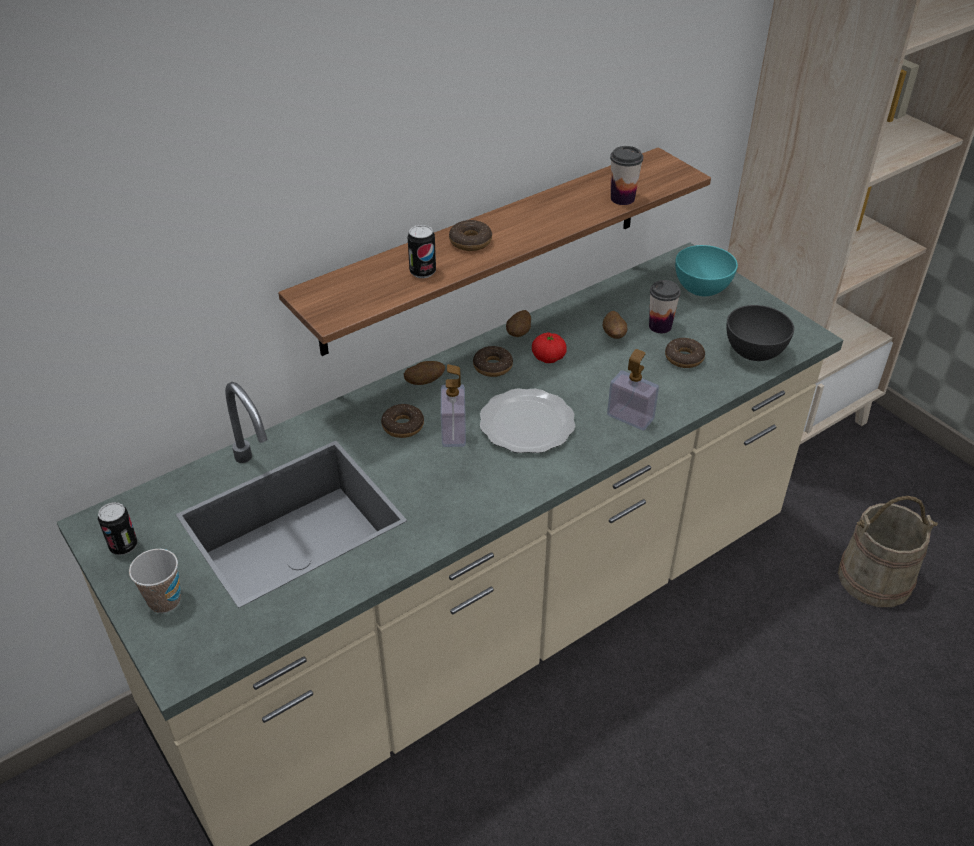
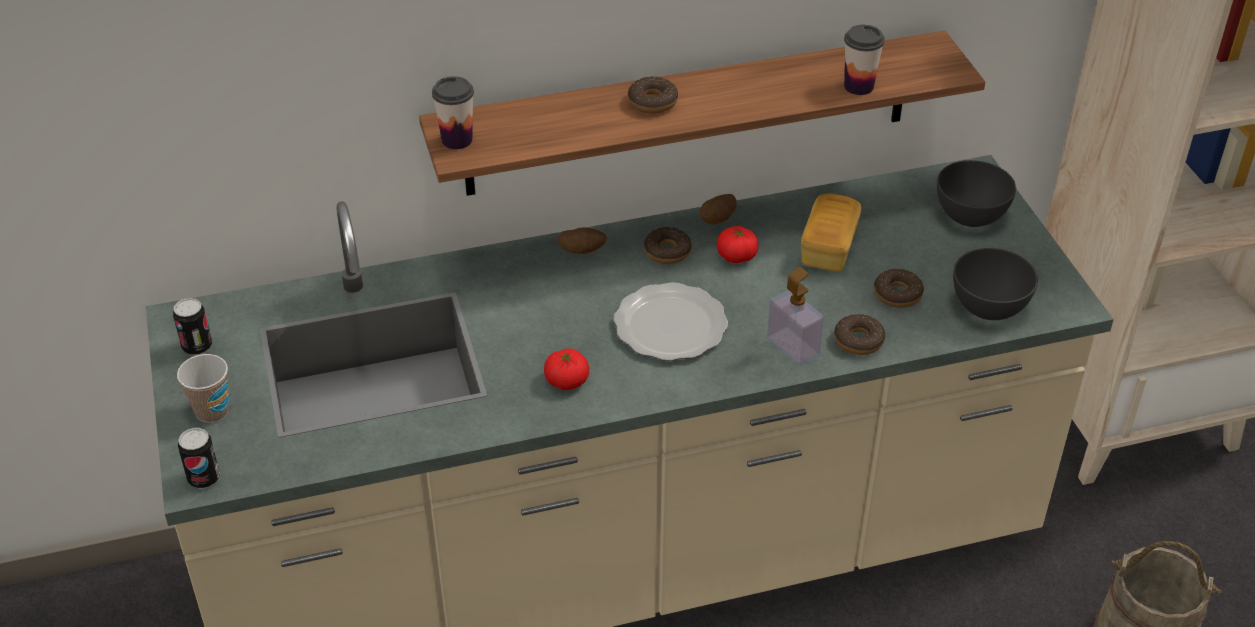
camera: 20 degrees right, 0 degrees up
donut [381,404,424,438] -> donut moved to [834,314,885,355]
can [408,225,436,278] -> can moved to [178,428,220,489]
soap dispenser [441,364,466,447] -> none
potato [603,311,627,339] -> bread [801,194,861,272]
cup [649,280,681,333] -> cup moved to [432,76,474,149]
turquoise bowl [675,245,738,296] -> grey bowl [937,160,1016,227]
none -> tomato [544,349,589,390]

